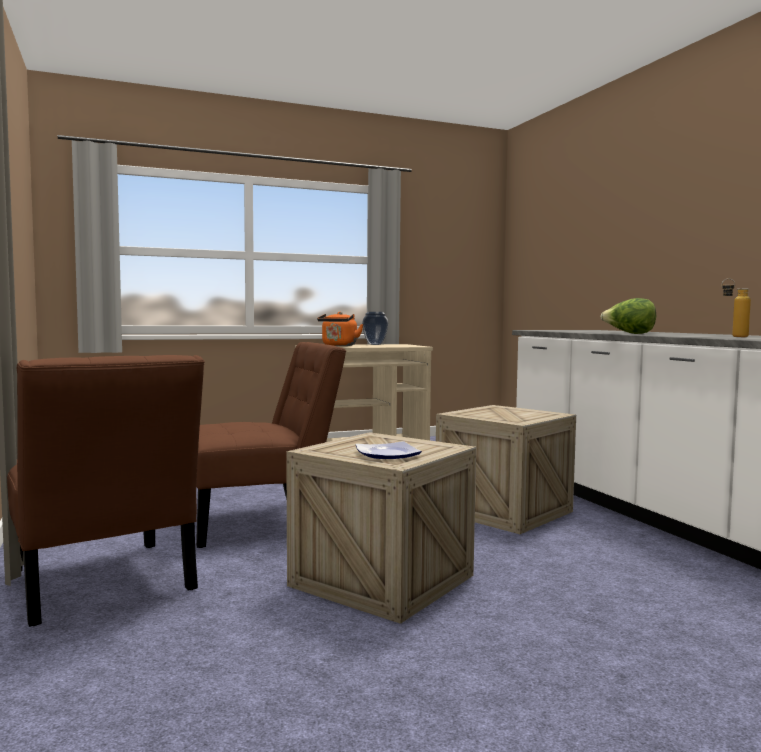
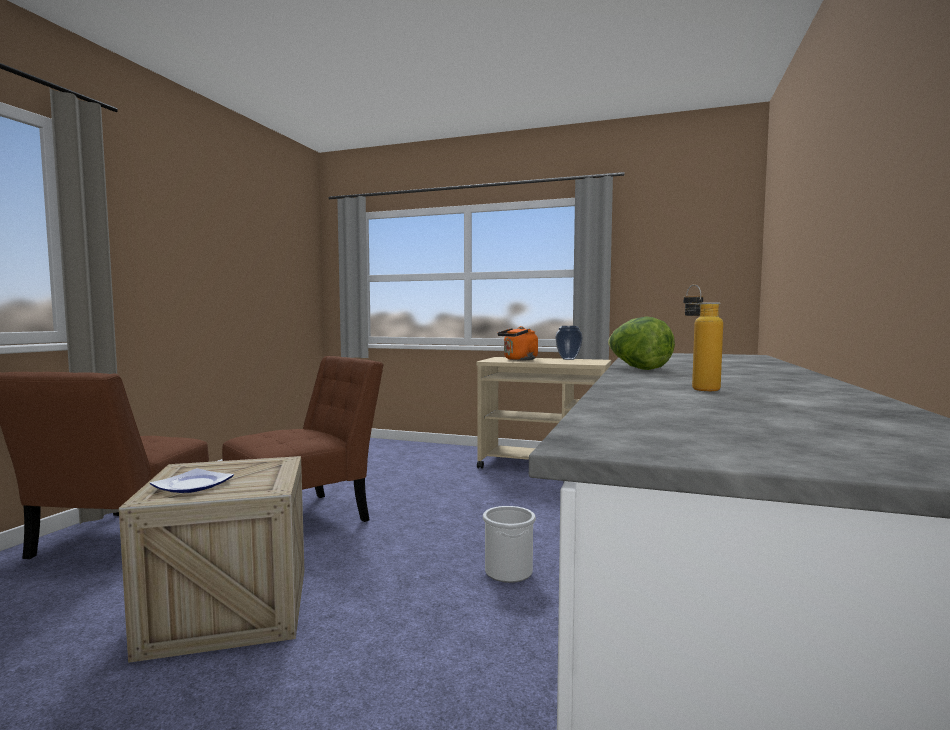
camera: 40 degrees right, 0 degrees up
brown chair [196,342,346,548] -> brown chair turned 60 degrees counterclockwise [222,356,384,522]
crate [436,405,576,534] -> bucket [483,506,536,583]

